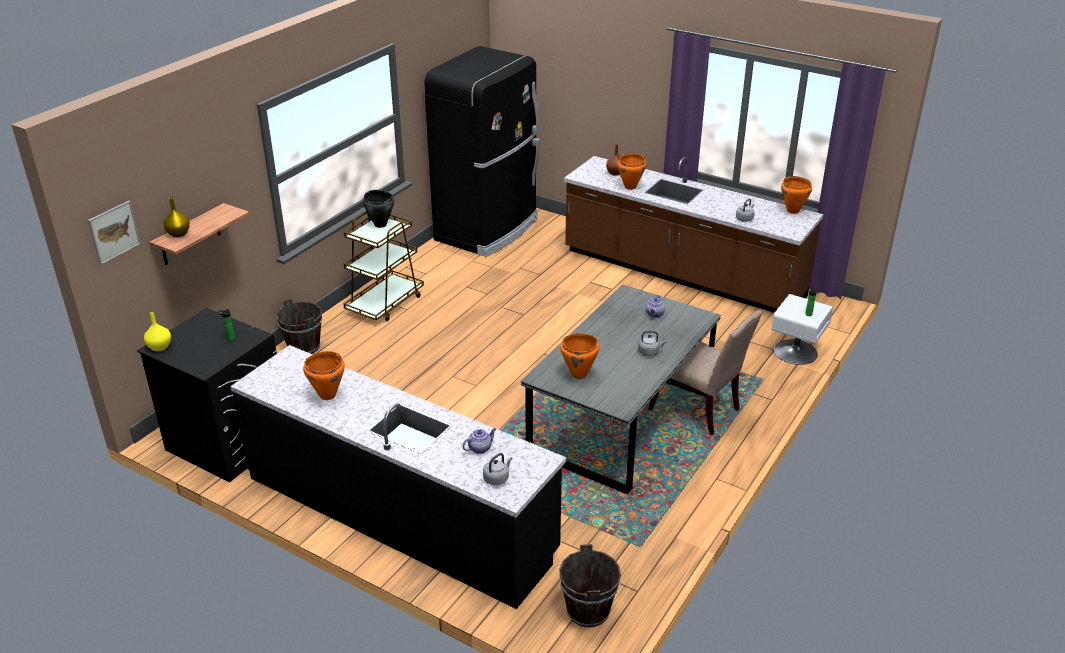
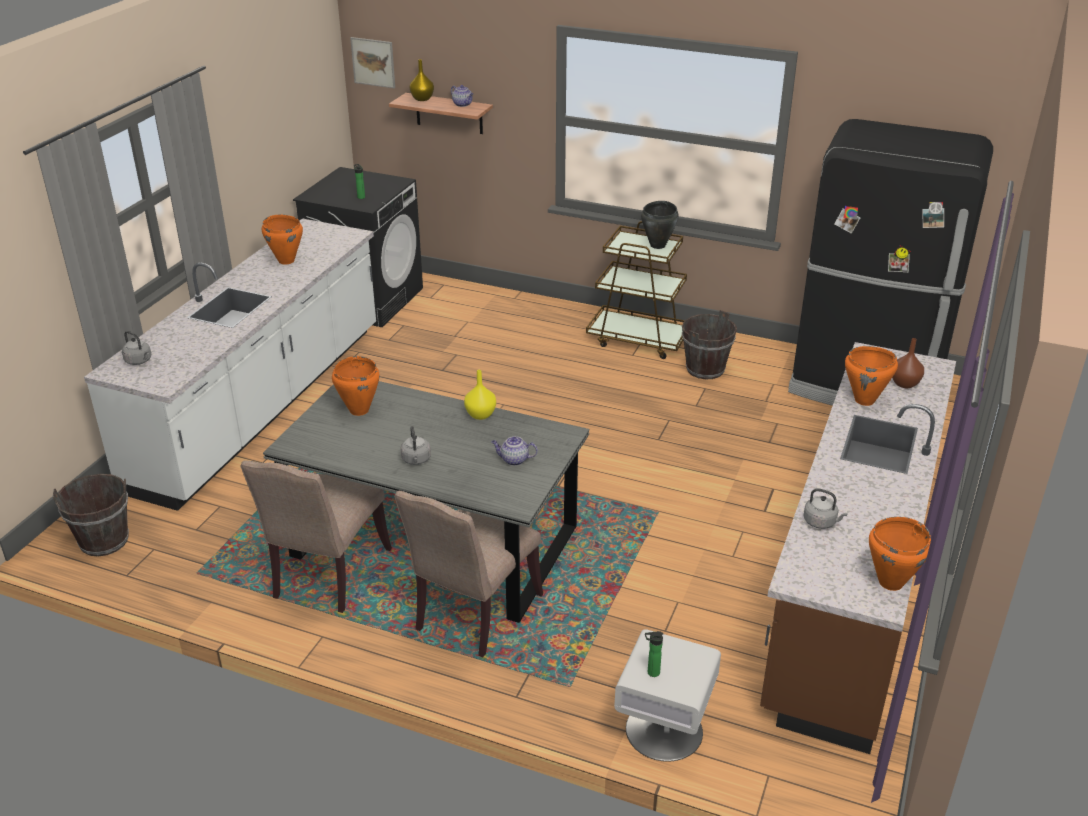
camera: 80 degrees right, 0 degrees up
yellow vase [144,312,171,351] -> yellow vase moved to [464,370,496,420]
black counter [230,345,566,609] -> white counter [84,218,376,511]
brown bucket [276,299,322,354] -> brown bucket moved to [682,310,737,379]
teapot [462,428,496,454] -> teapot moved to [451,85,473,107]
none -> beige chair [240,460,392,613]

